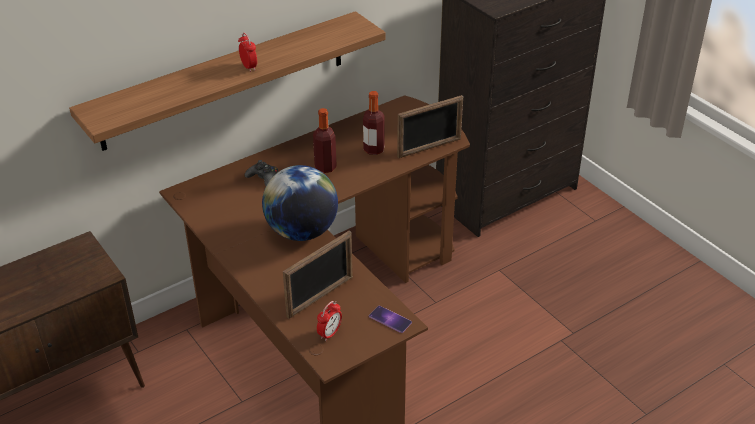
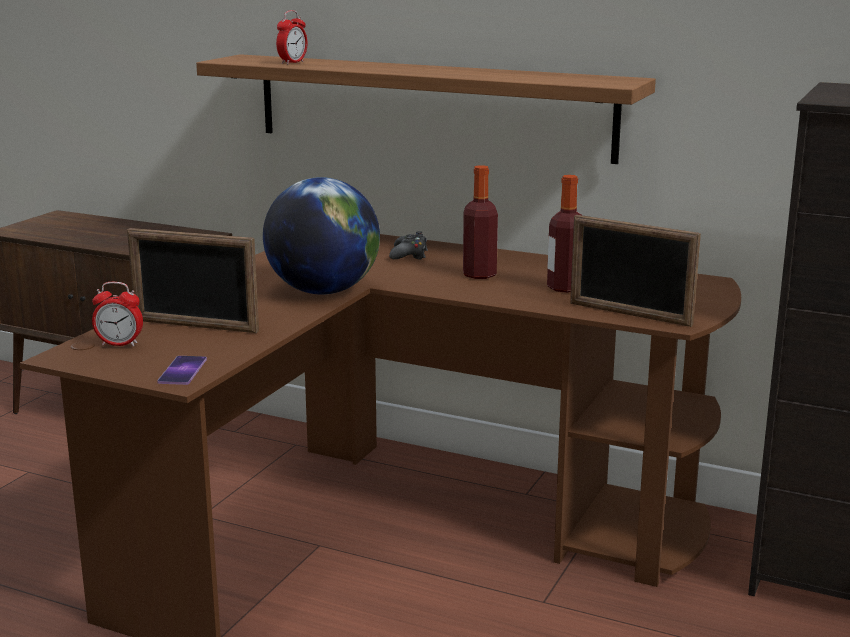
camera: 60 degrees right, 20 degrees down
alarm clock [238,33,257,72] -> alarm clock moved to [276,10,307,64]

